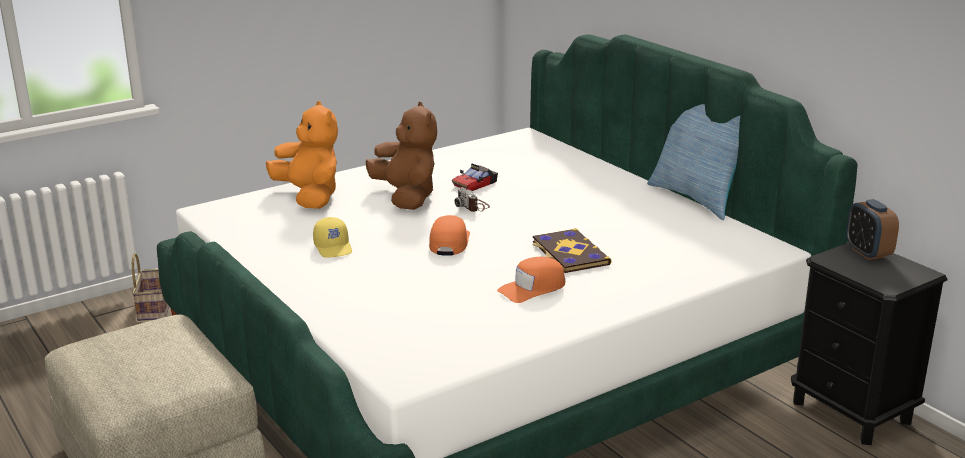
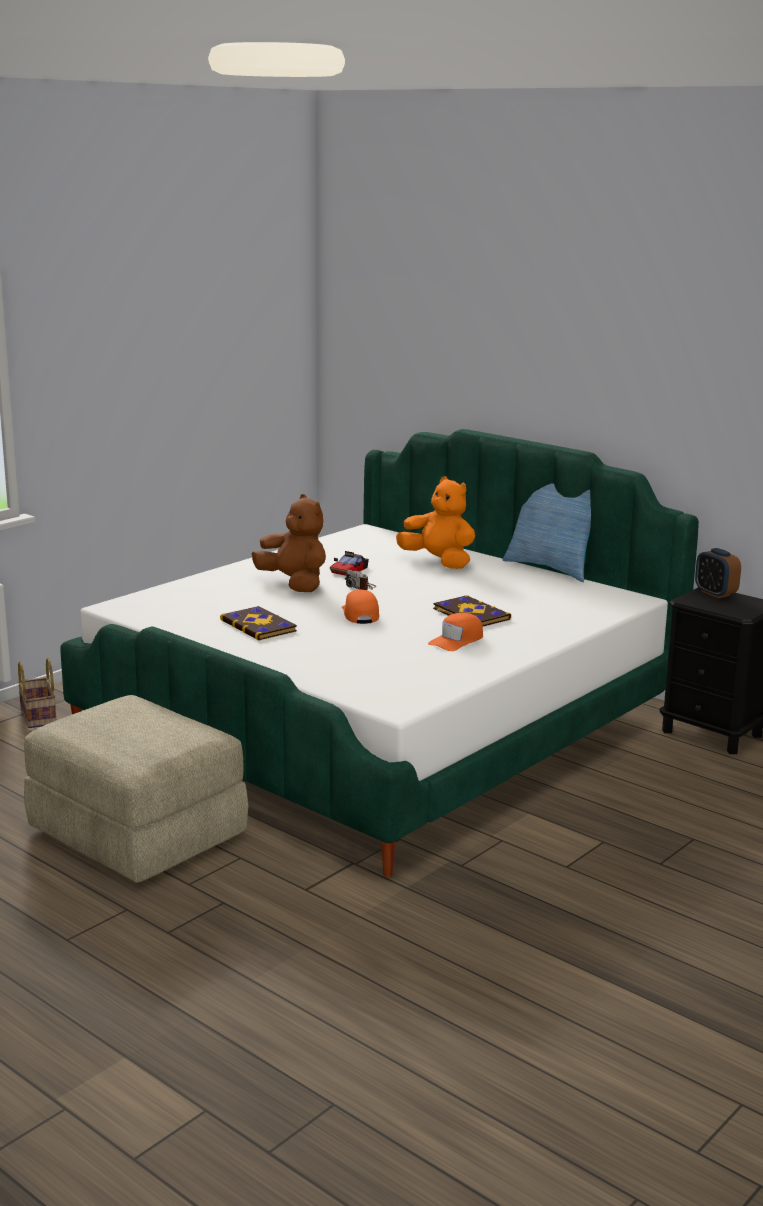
camera: 15 degrees left, 5 degrees down
orange plush toy [266,101,338,209] -> orange plush toy moved to [396,476,475,569]
yellow cap [313,217,352,258] -> book [220,606,297,641]

